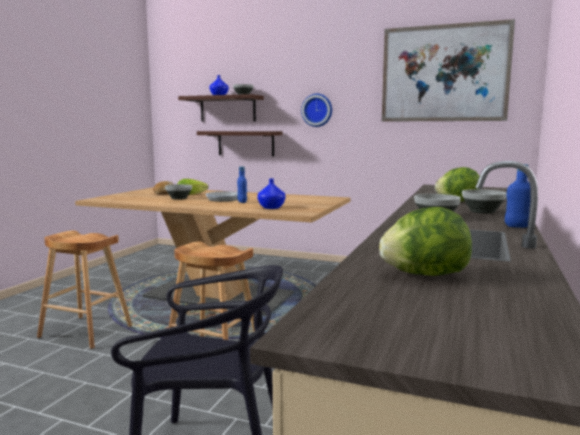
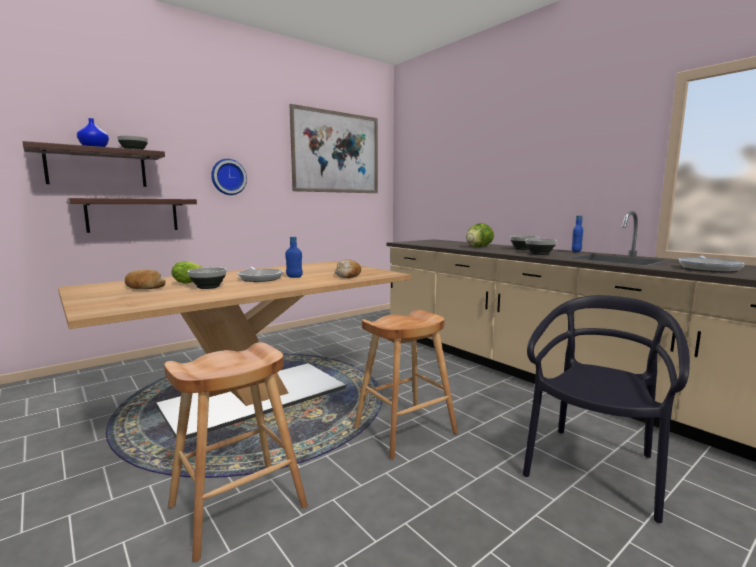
camera: 60 degrees left, 0 degrees up
blue vase [257,178,286,209] -> bread [334,259,361,278]
lettuce [379,207,472,276] -> frying pan [679,256,745,273]

